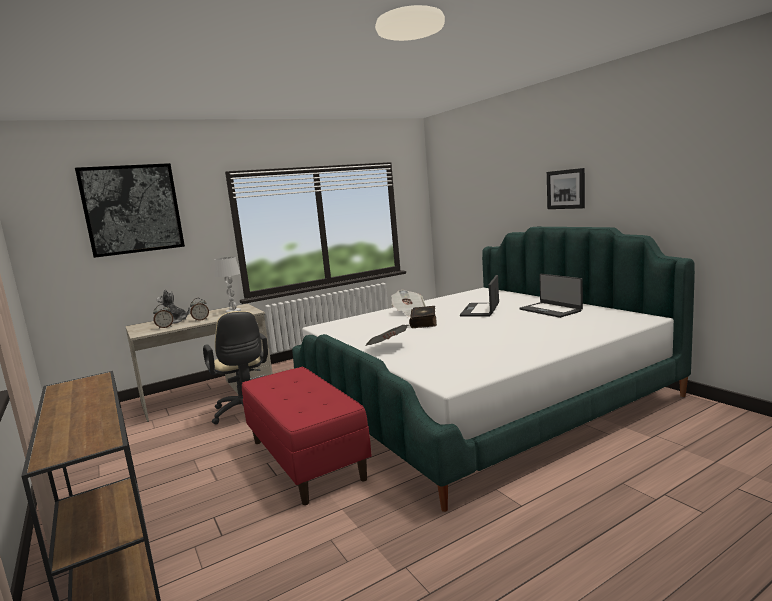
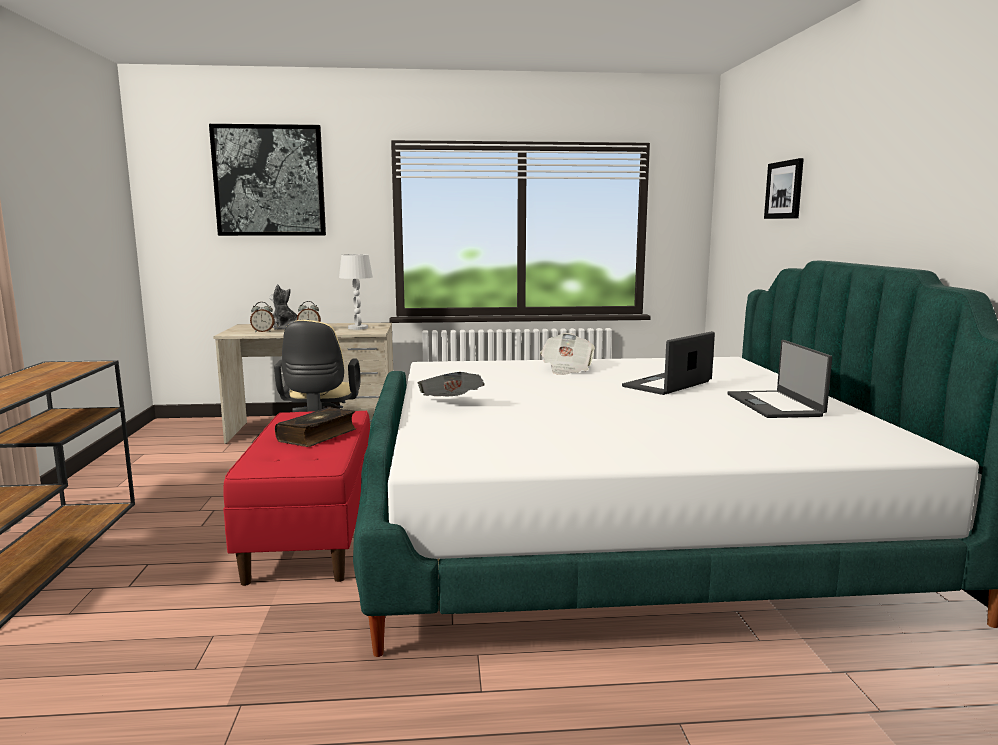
camera: 25 degrees right, 0 degrees up
book [409,306,437,328] -> book moved to [275,407,356,447]
picture [547,168,585,209] -> picture moved to [764,158,804,219]

